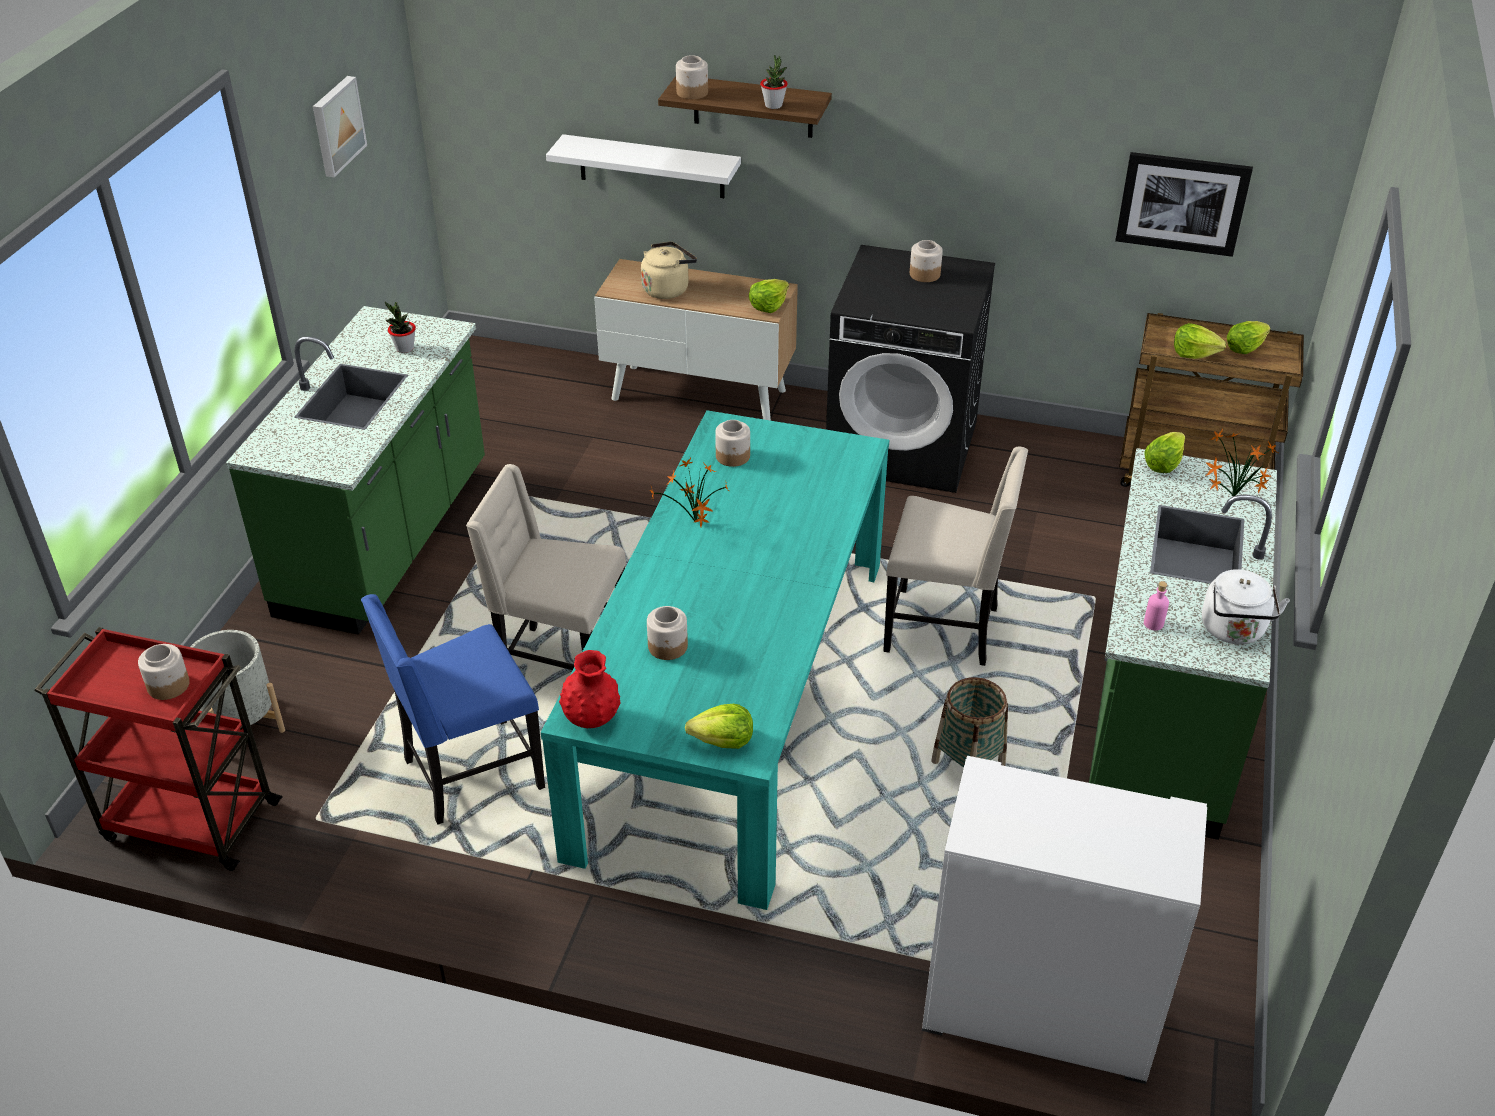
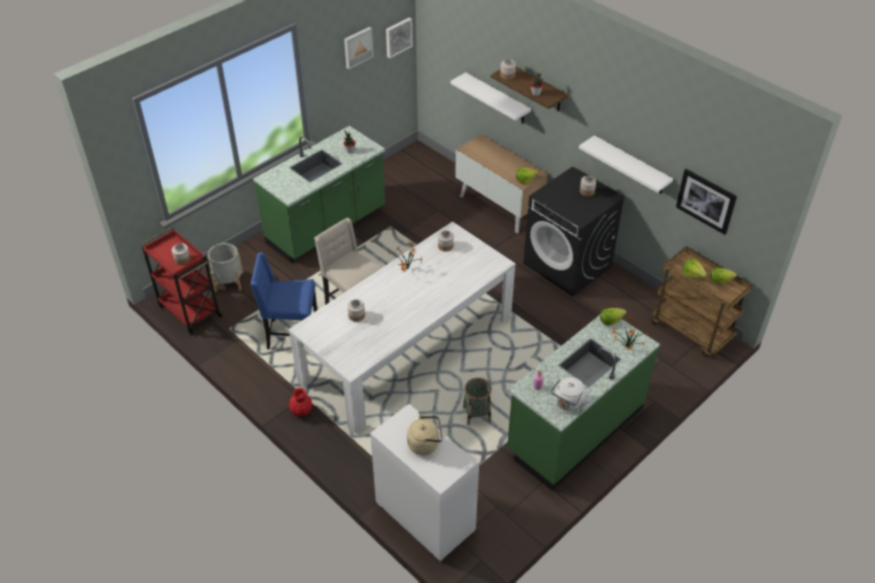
camera: 30 degrees right, 5 degrees up
turquoise dining table [541,410,889,910] -> white dining table [288,221,516,434]
red vase [559,650,621,728] -> red vase moved to [289,388,313,416]
beige kettle [641,241,697,299] -> beige kettle moved to [407,415,443,455]
lettuce [685,704,753,749] -> none
beige chair [883,447,1028,666] -> none
none -> picture [386,17,413,58]
none -> white shelf [579,135,673,194]

